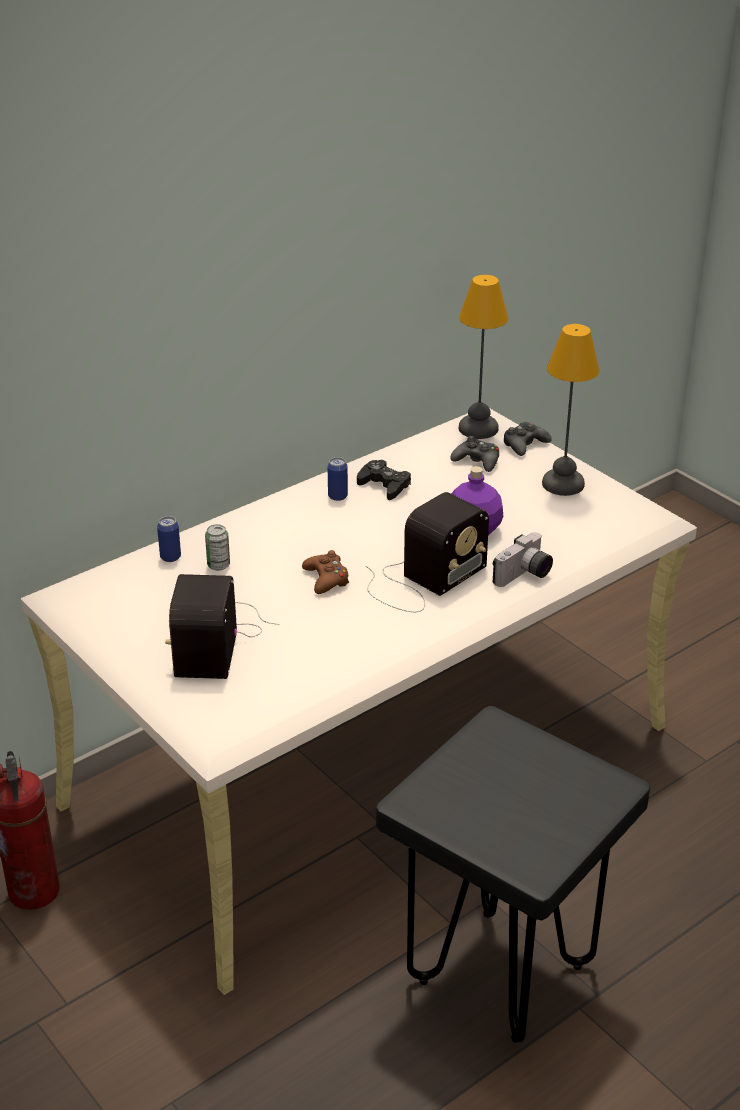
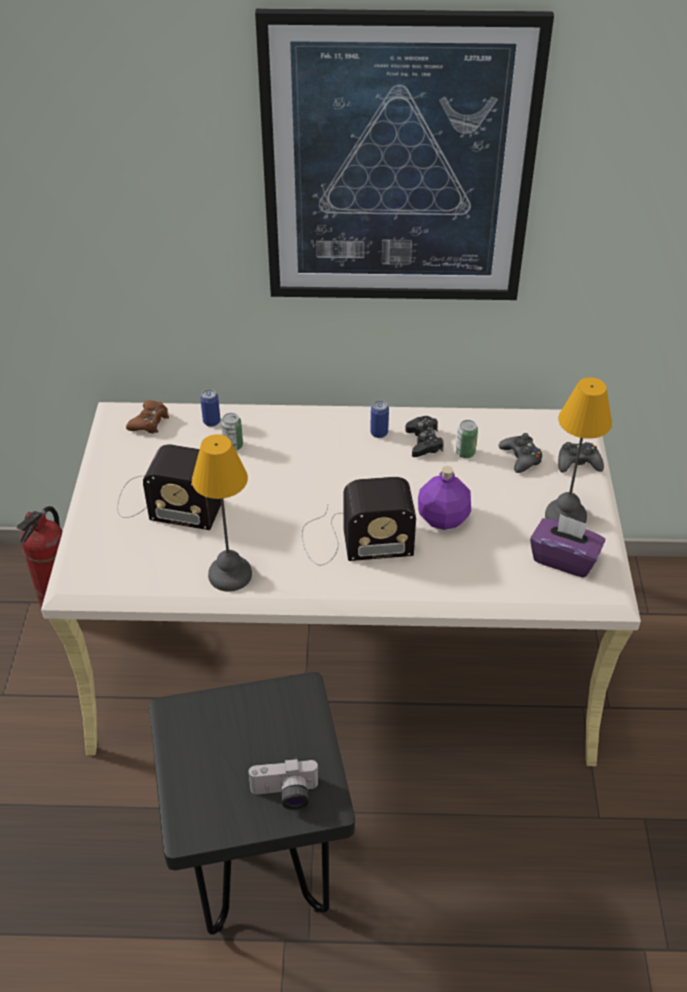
camera: 40 degrees right, 10 degrees up
radio [165,574,279,679] -> radio turned 120 degrees counterclockwise [117,444,221,530]
brown game controller [302,550,349,594] -> brown game controller moved to [126,400,169,434]
table lamp [459,275,508,439] -> table lamp moved to [192,434,252,592]
camera [493,532,553,587] -> camera moved to [248,757,319,810]
none -> picture [255,8,554,300]
none -> can [456,420,478,458]
none -> purple tissue box [530,514,605,578]

